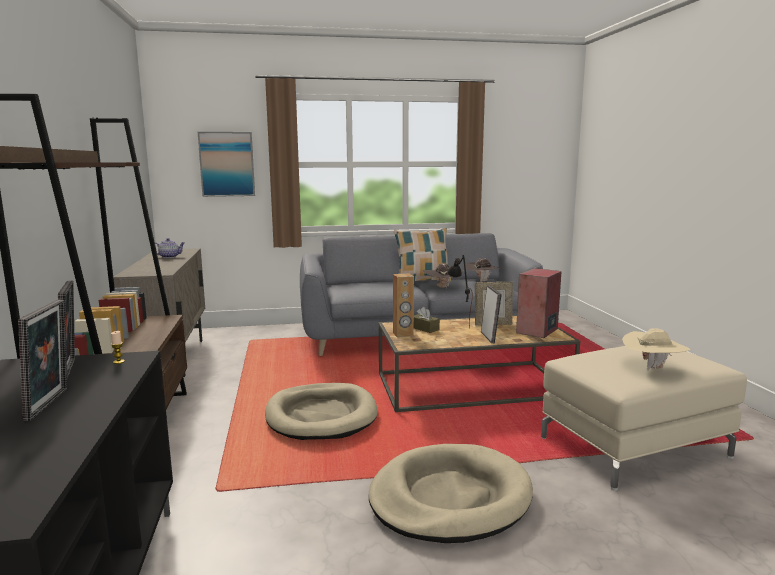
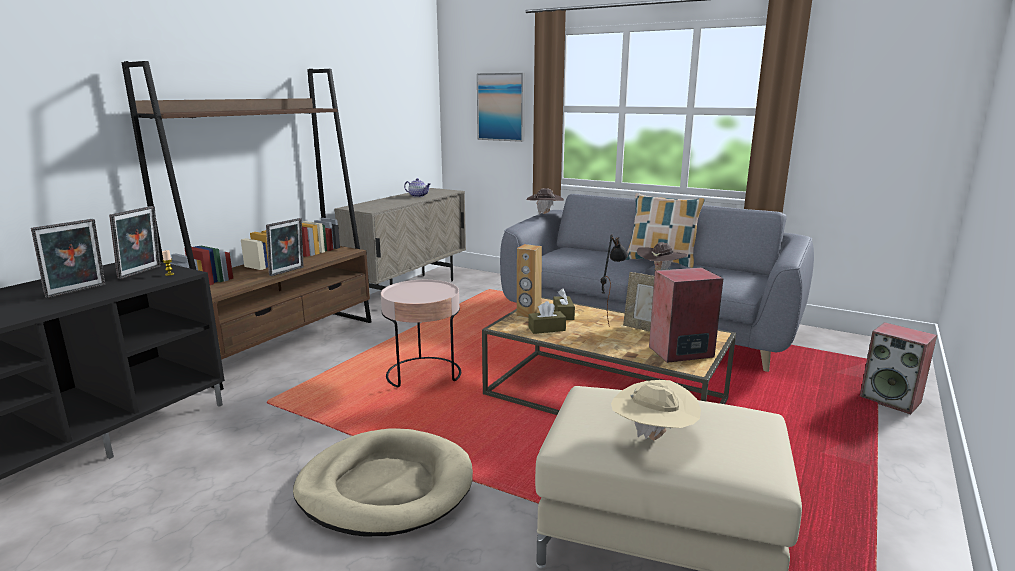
camera: 40 degrees right, 5 degrees up
beige dog bed [265,383,378,440] -> pink side table [381,280,461,387]
brown hat [465,258,501,282] -> brown hat moved to [526,188,564,215]
picture frame [481,285,502,343] -> picture frame moved to [266,218,304,276]
none -> brown tissue box [528,301,566,334]
none -> speaker [860,322,937,414]

